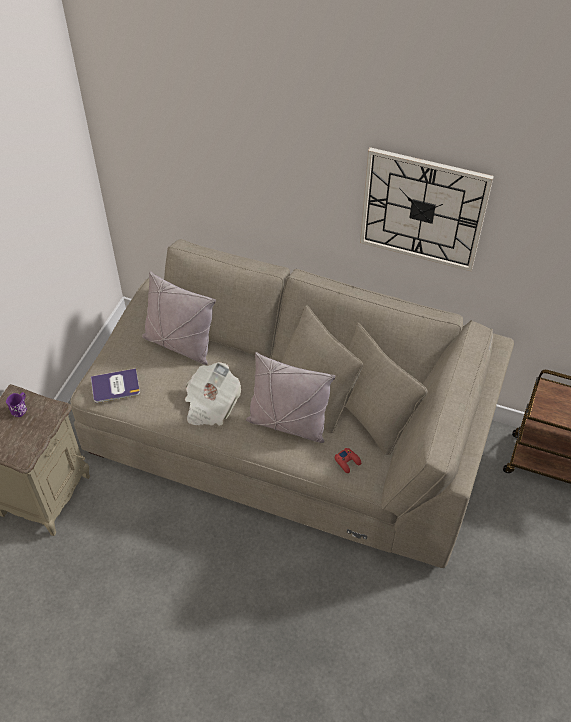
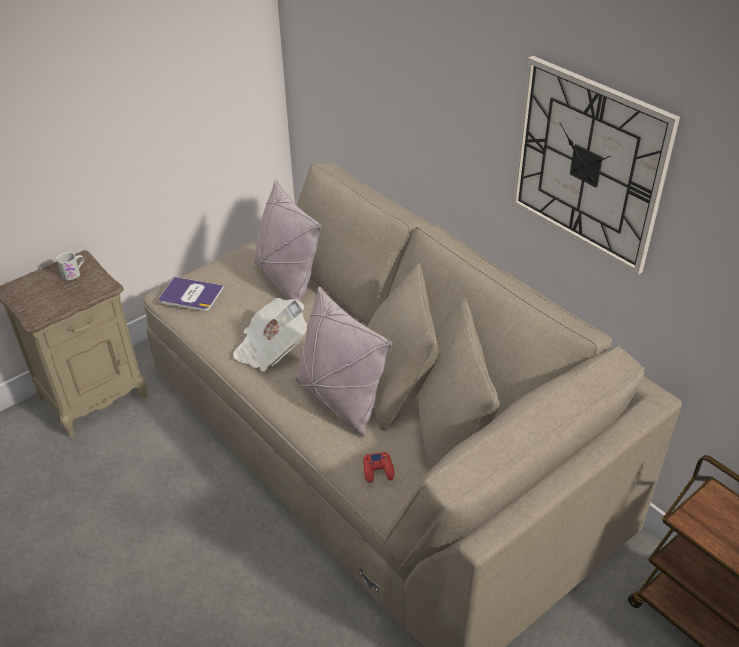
camera: 30 degrees right, 10 degrees down
purple mug [6,392,27,417] -> white mug [56,252,84,280]

